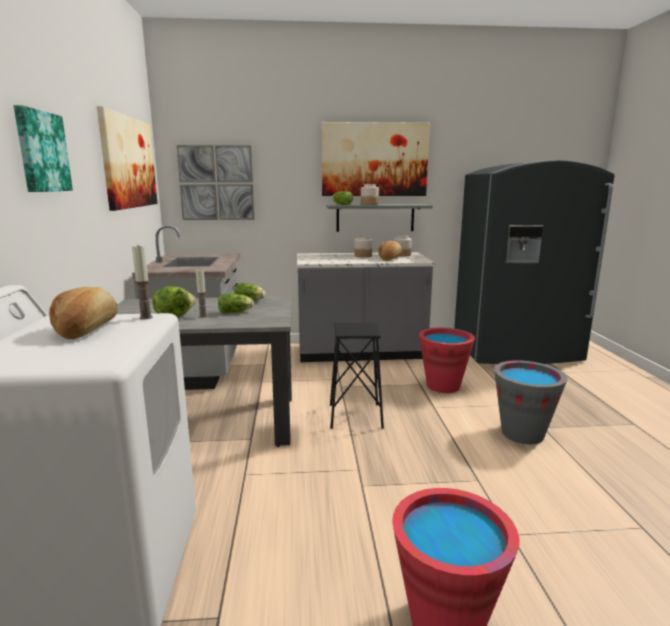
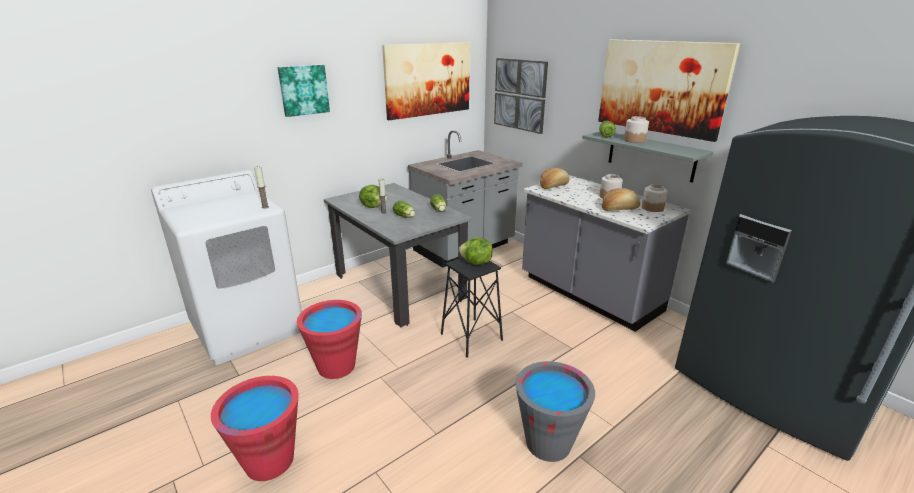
camera: 55 degrees right, 10 degrees up
bread [49,287,118,339] -> bread moved to [540,168,569,189]
red bucket [419,328,475,393] -> red bucket moved to [297,300,362,379]
none -> lettuce [459,237,493,265]

